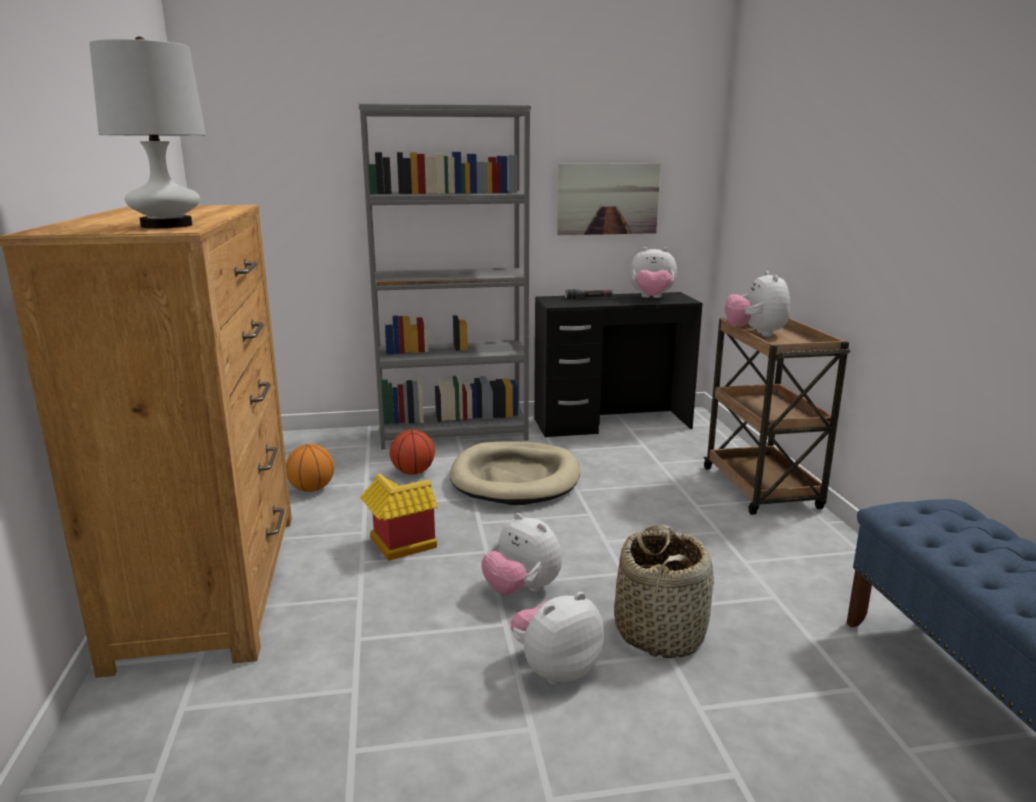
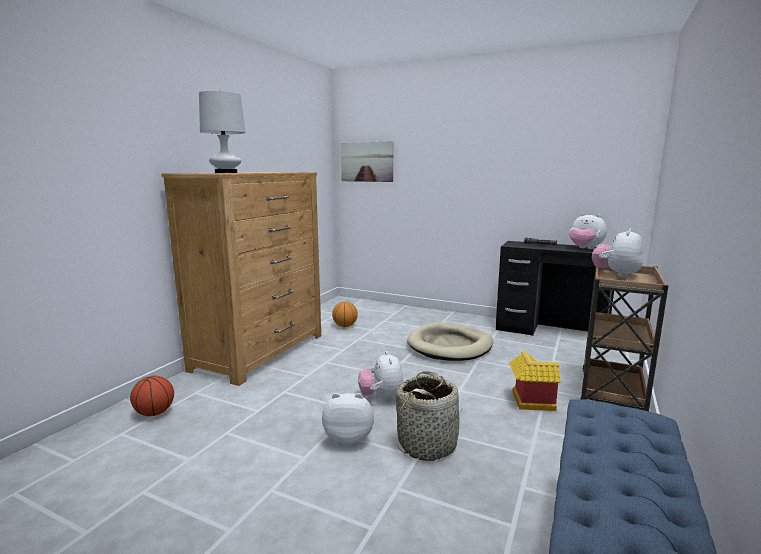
camera: 35 degrees right, 5 degrees down
grey bookcase [358,103,531,450] -> none
toy house [360,474,437,561] -> toy house moved to [509,351,561,411]
basketball [390,429,435,475] -> basketball moved to [130,376,174,416]
picture [557,163,660,235] -> picture moved to [341,141,393,182]

